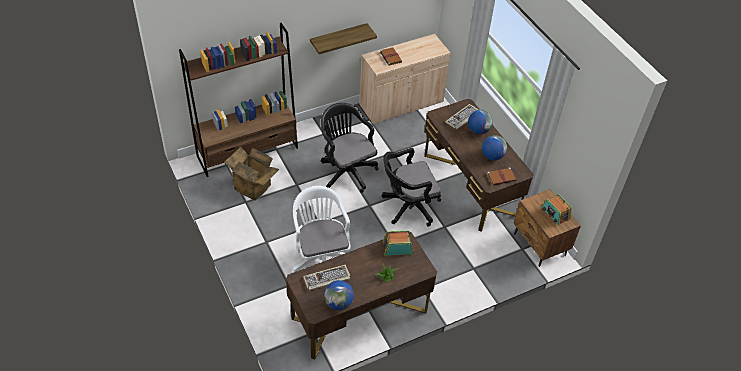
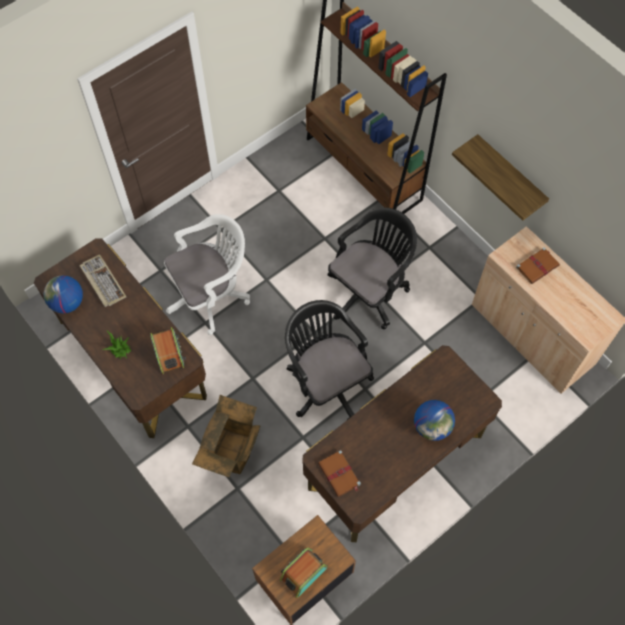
camera: 80 degrees right, 15 degrees up
cardboard box [224,146,279,200] -> cardboard box moved to [192,395,261,477]
keyboard [445,104,479,129] -> none
globe [482,135,507,160] -> none

